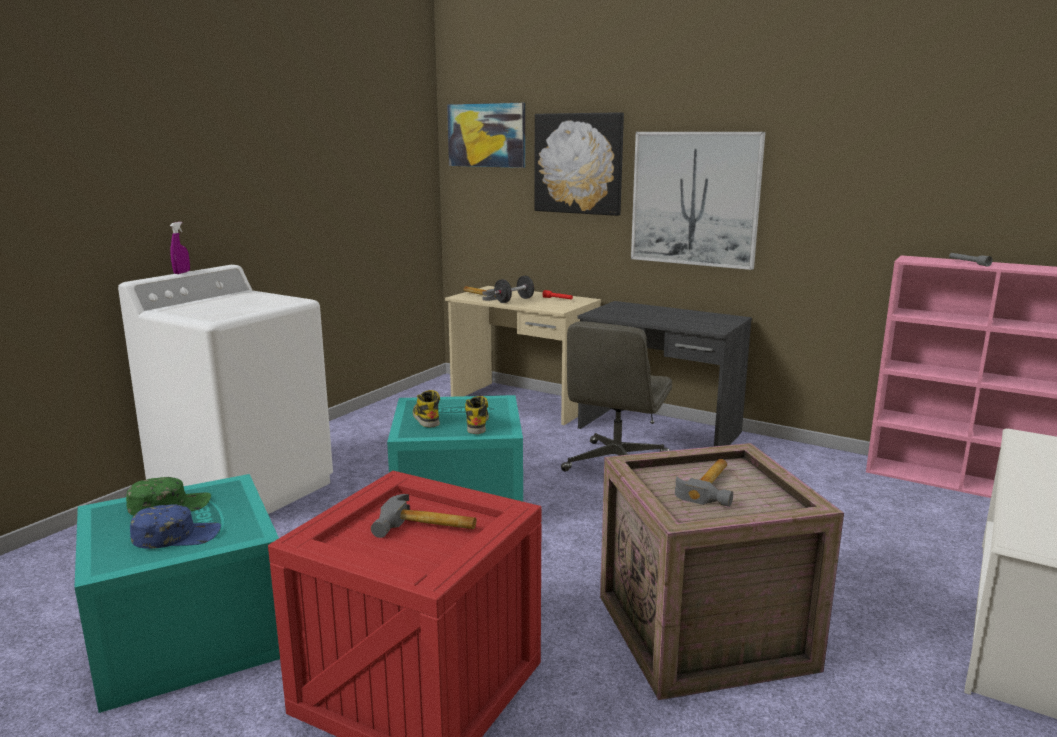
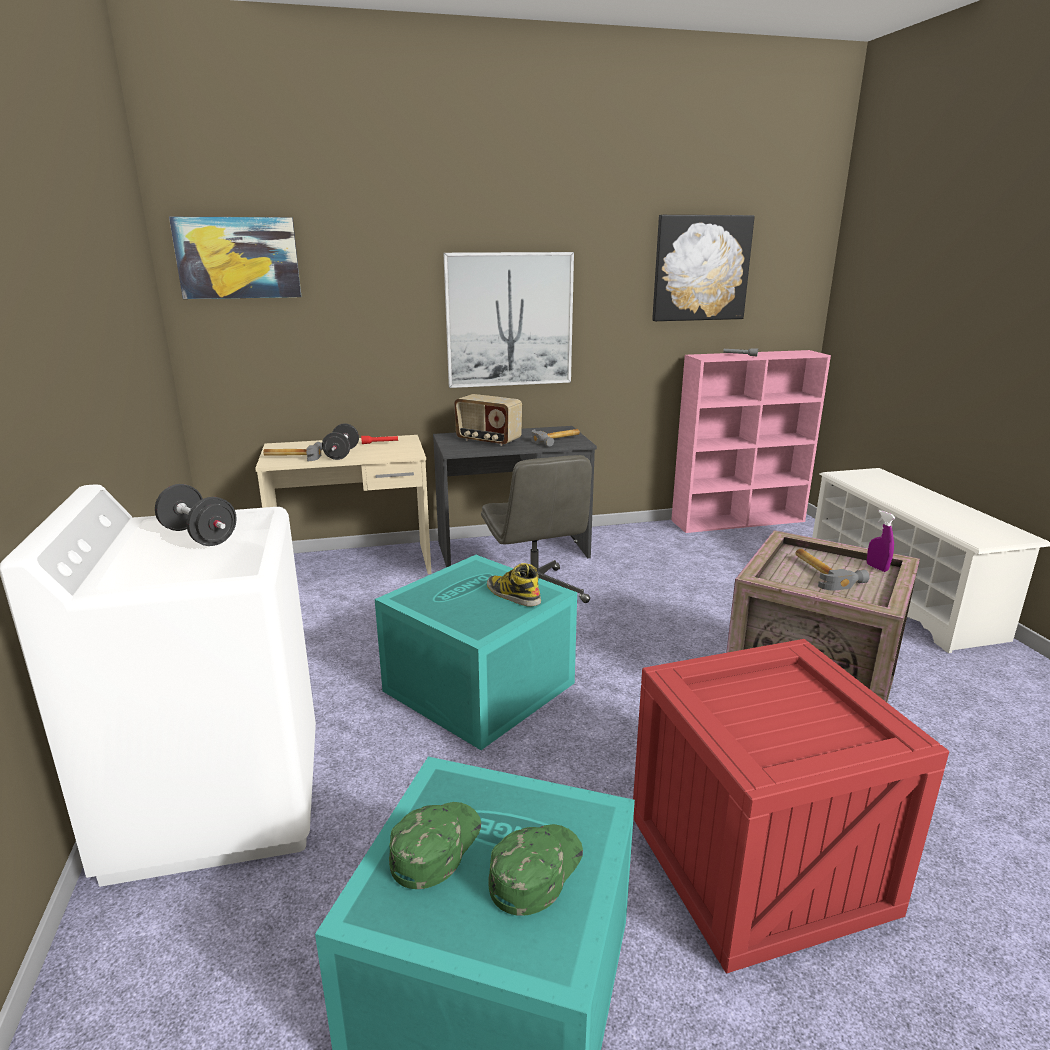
camera: 45 degrees left, 5 degrees up
blue cap [130,504,221,549] -> green cap [488,824,583,916]
purple spray bottle [170,222,190,274] -> purple spray bottle moved to [867,510,896,572]
hammer [371,494,476,538] -> hammer moved to [531,429,580,446]
boot [413,390,440,427] -> none
picture [534,112,624,216] -> picture moved to [652,215,755,321]
none -> black dumbbell [155,484,237,546]
none -> radio [454,394,522,446]

